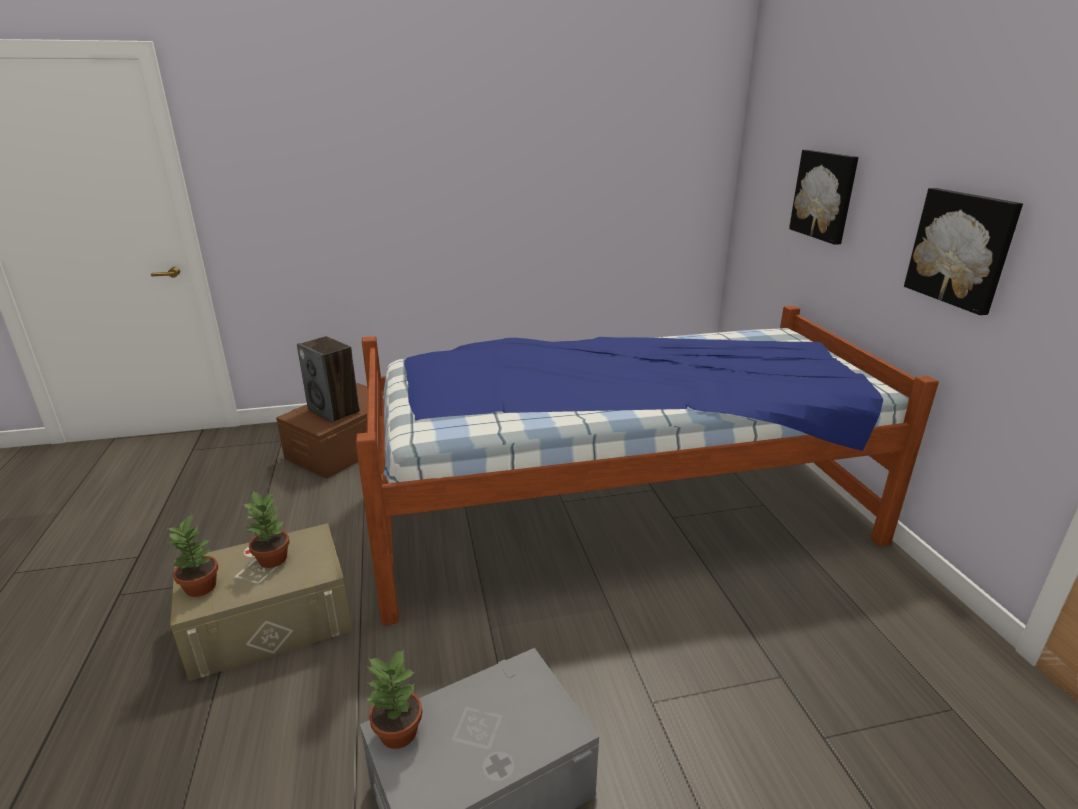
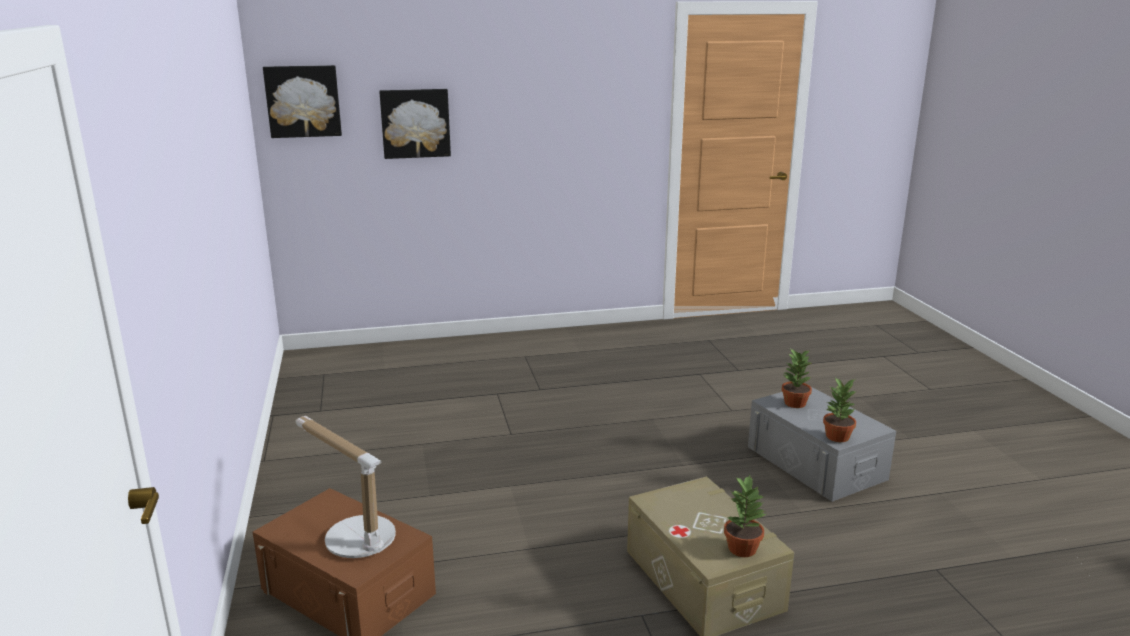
camera: 90 degrees left, 5 degrees down
potted plant [243,491,289,568] -> potted plant moved to [782,348,812,408]
speaker [297,336,360,423] -> table lamp [296,416,396,558]
bed [356,306,939,626] -> none
picture [904,188,1023,315] -> picture moved to [263,65,342,138]

